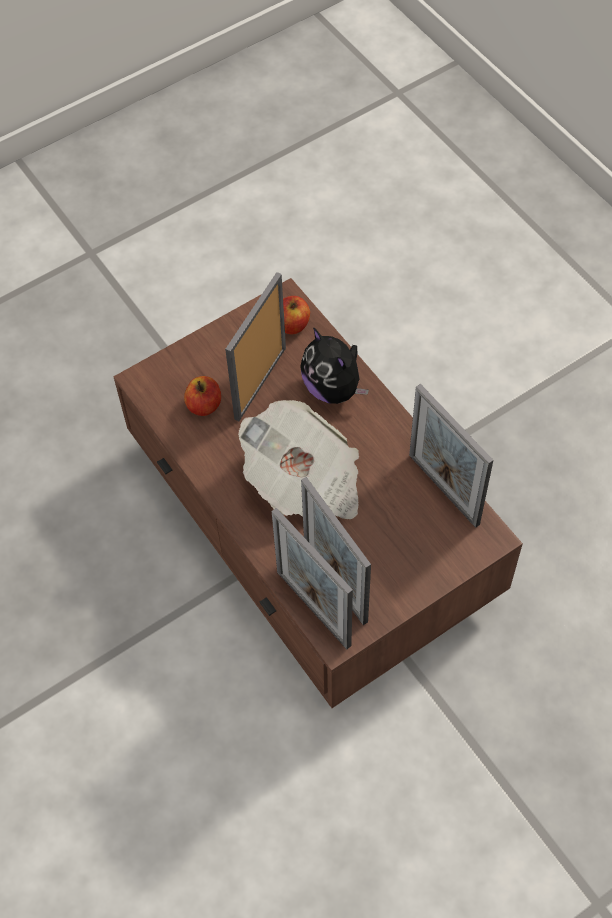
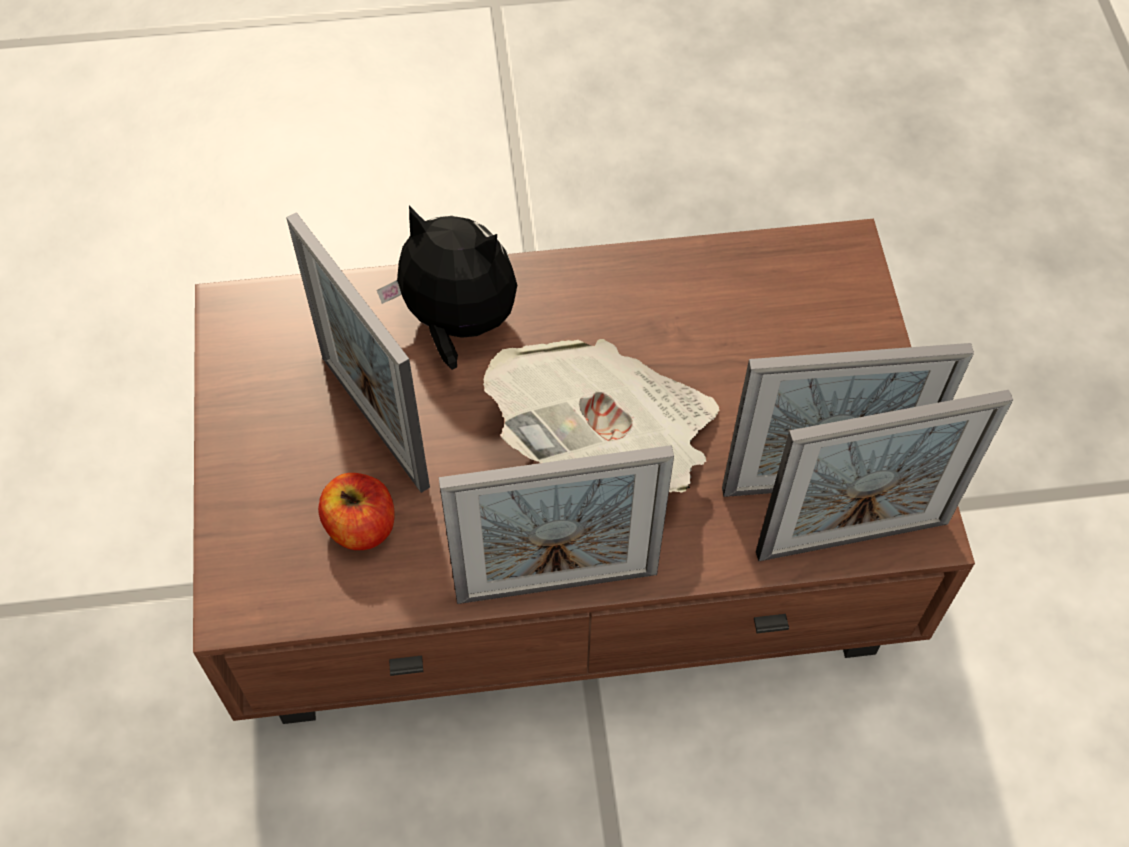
camera: 65 degrees left, 0 degrees up
apple [283,296,310,334] -> none
plush toy [300,327,369,404] -> plush toy turned 150 degrees counterclockwise [377,205,517,370]
picture frame [409,384,493,528] -> picture frame moved to [439,445,674,604]

